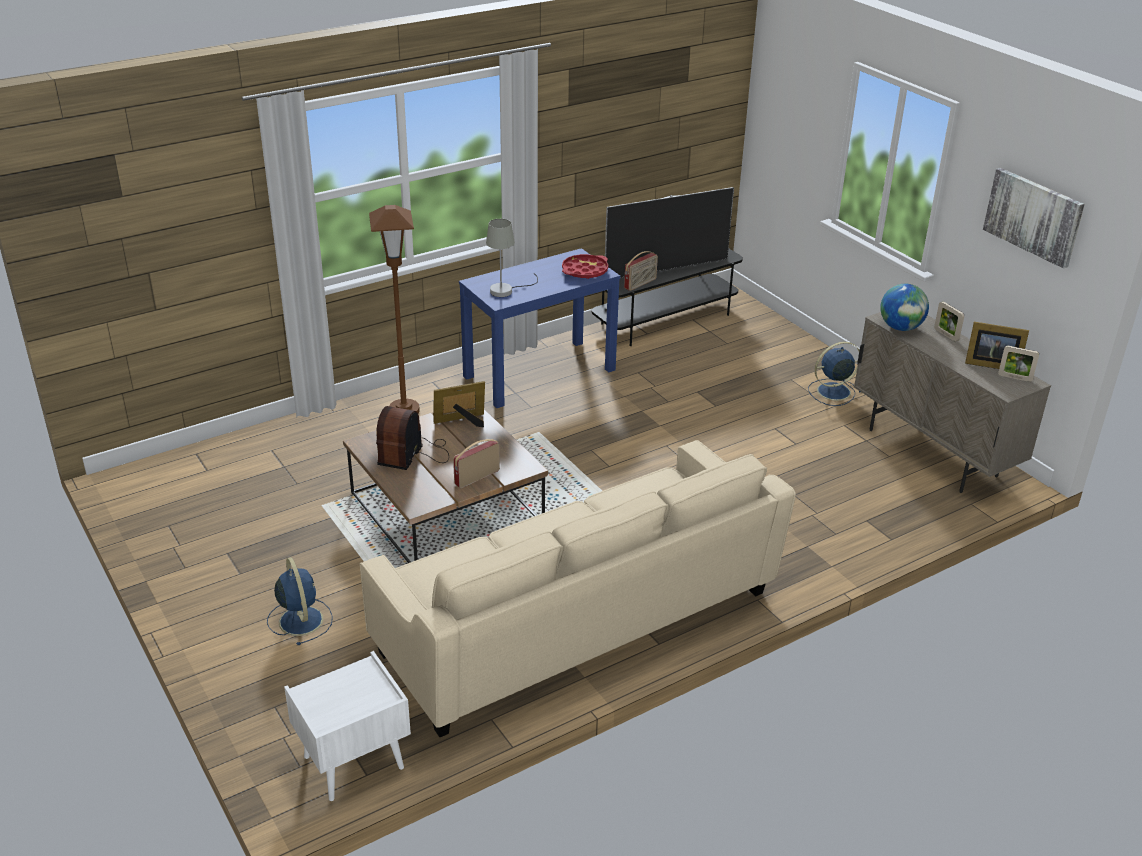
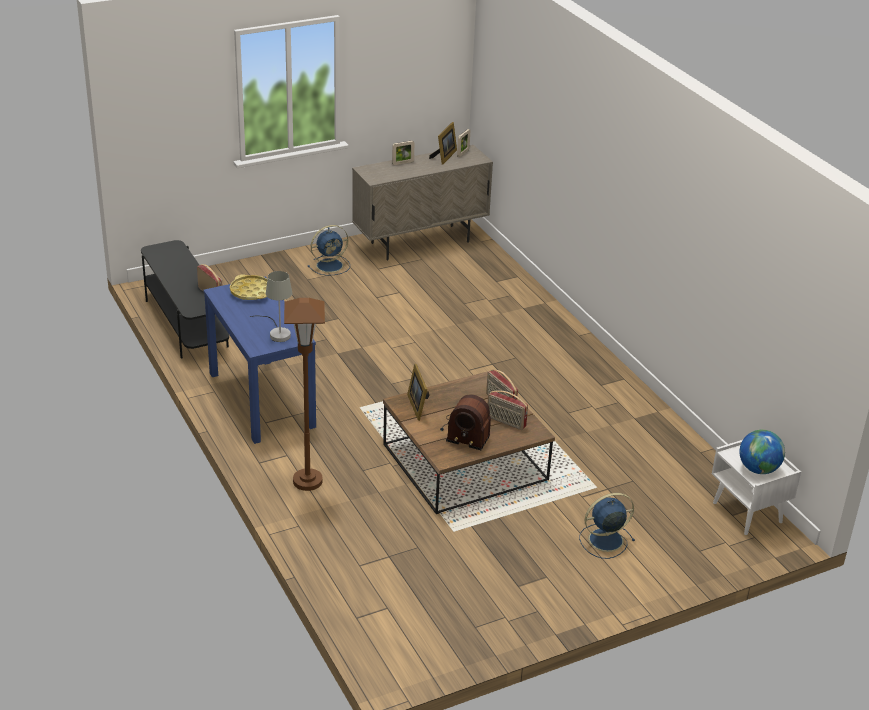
camera: 85 degrees left, 0 degrees up
beige sofa [360,440,796,737] -> none
red tray [562,254,608,279] -> yellow tray [230,275,267,300]
television [605,187,734,278] -> none
blue fan [808,342,861,406] -> blue fan turned 105 degrees counterclockwise [308,225,350,276]
globe [880,284,929,331] -> globe moved to [739,430,785,474]
picture [983,168,1085,269] -> none
none -> radio [488,390,528,430]

